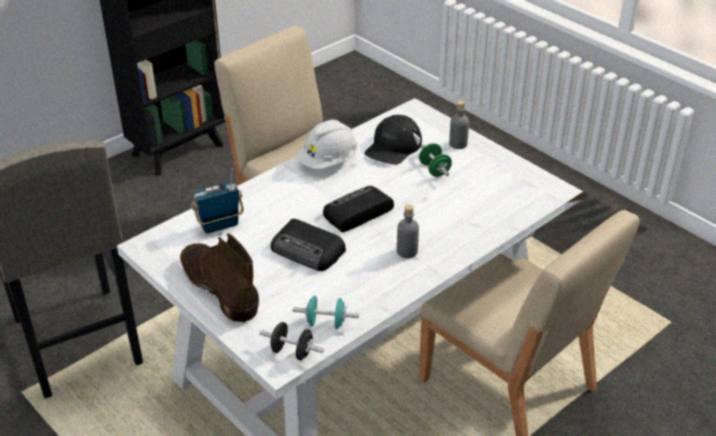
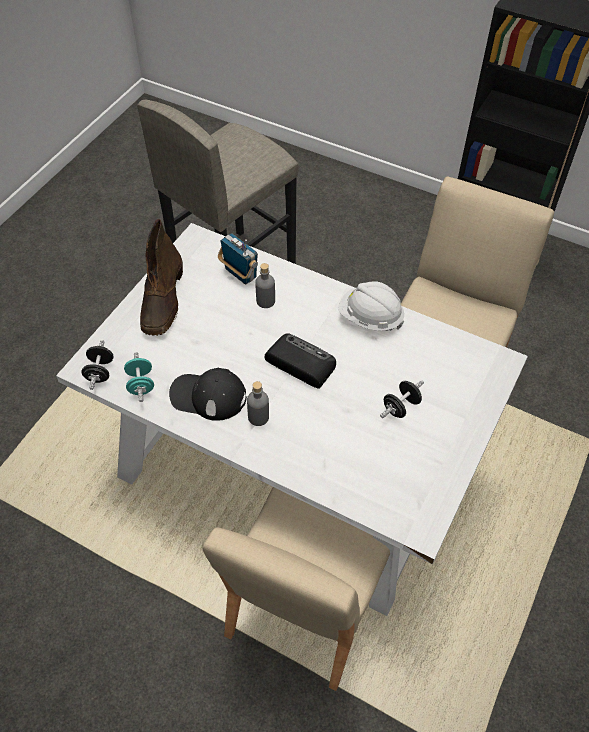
camera: 70 degrees right, 15 degrees up
brown boot [180,234,259,323] -> brown boot turned 150 degrees clockwise [140,219,183,336]
radio [271,219,346,271] -> none
black cap [364,115,422,165] -> black cap moved to [169,368,247,421]
green dumbbell [419,143,452,177] -> black dumbbell [380,380,424,418]
grey bottle [449,100,469,149] -> grey bottle moved to [255,263,275,308]

